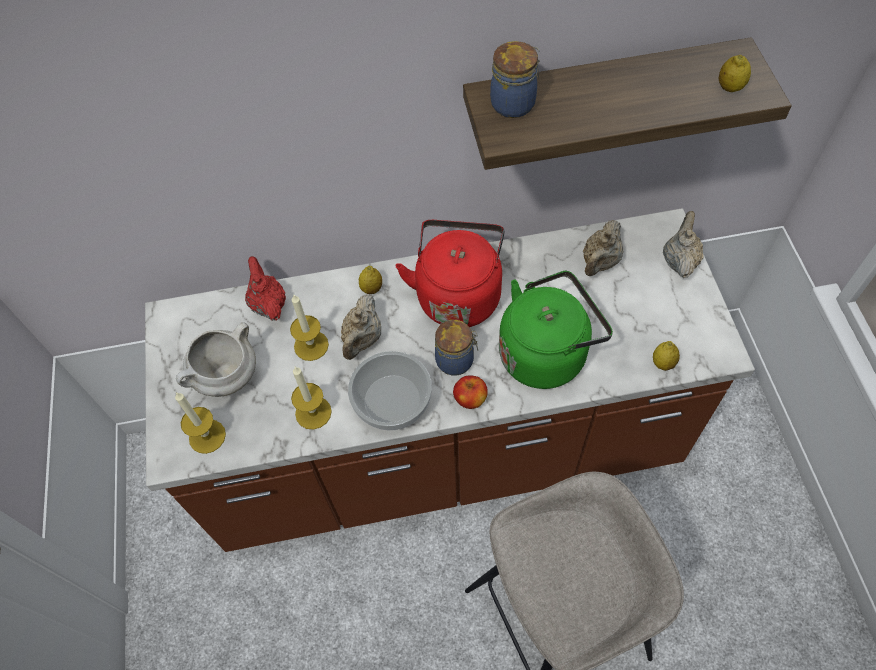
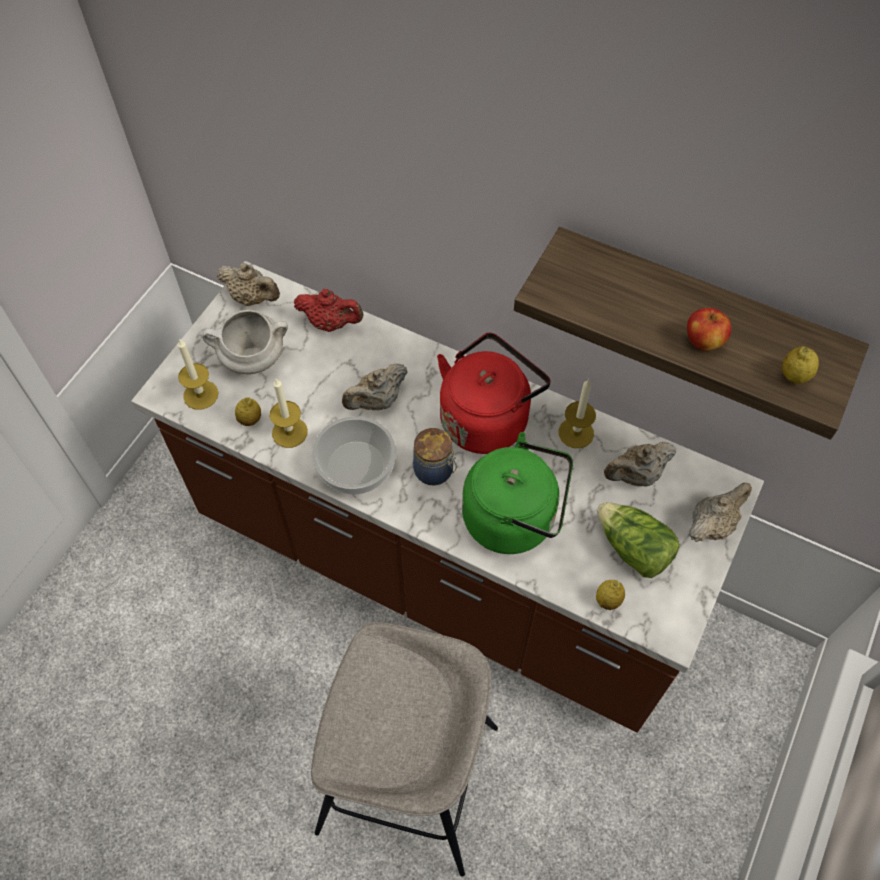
camera: 35 degrees right, 0 degrees up
red teapot [245,256,286,321] -> red teapot turned 90 degrees clockwise [294,289,364,332]
candle [290,295,329,361] -> candle moved to [558,379,596,448]
lemon [359,266,382,294] -> lemon moved to [235,397,261,426]
apple [453,375,488,409] -> apple moved to [687,308,731,351]
jar [490,41,540,118] -> none
none -> beige teapot [217,263,280,306]
none -> lettuce [597,502,680,578]

